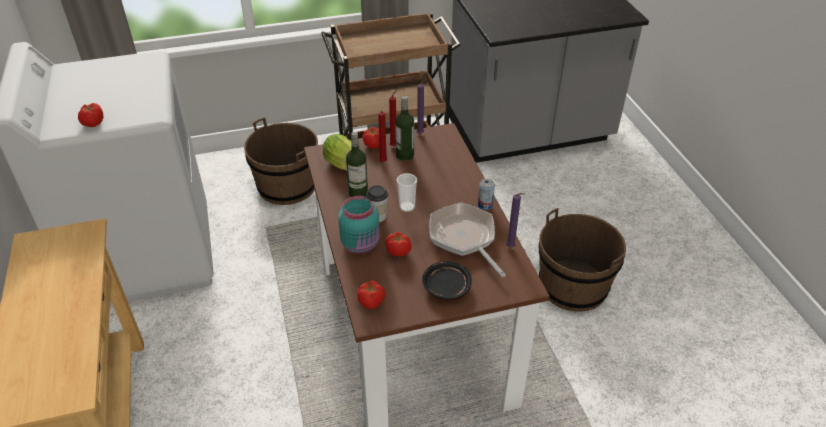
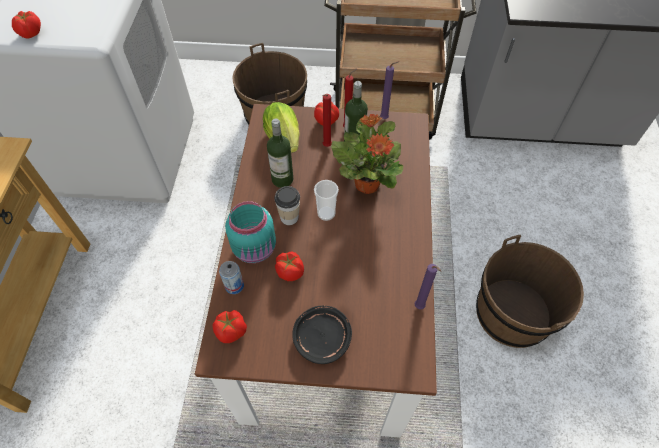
camera: 20 degrees right, 15 degrees up
frying pan [429,202,506,278] -> none
can [478,179,495,210] -> can moved to [219,261,244,294]
none -> potted plant [331,114,403,194]

